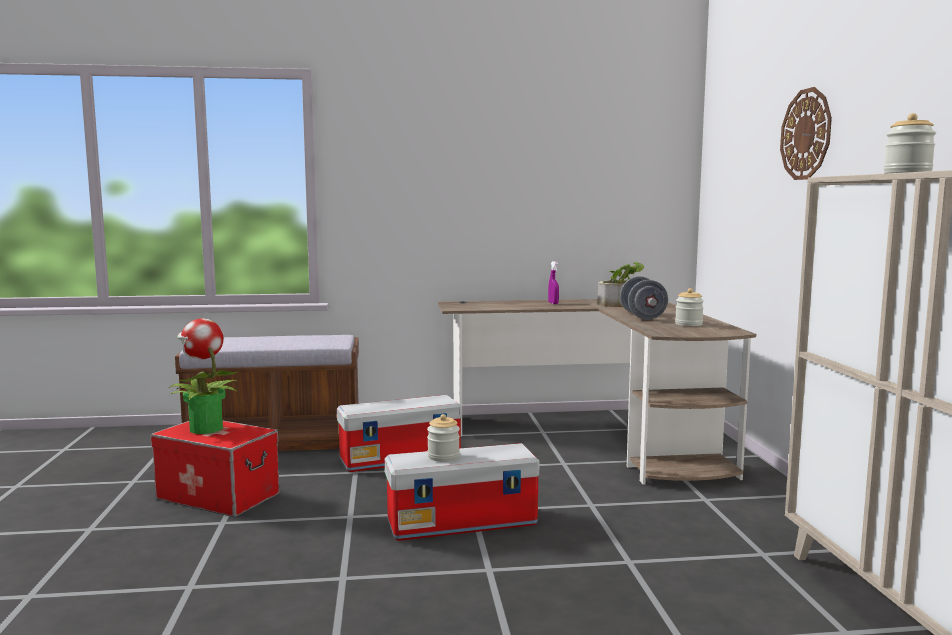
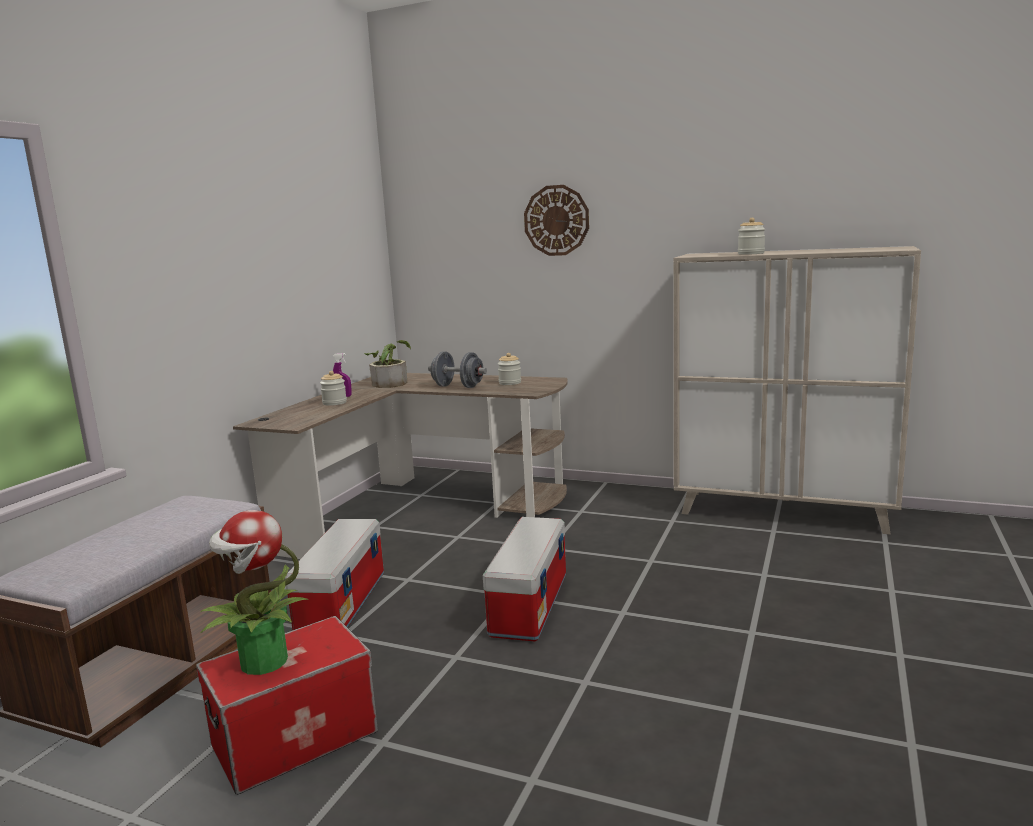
camera: 60 degrees left, 5 degrees up
jar [427,414,460,462] -> jar moved to [320,371,347,406]

